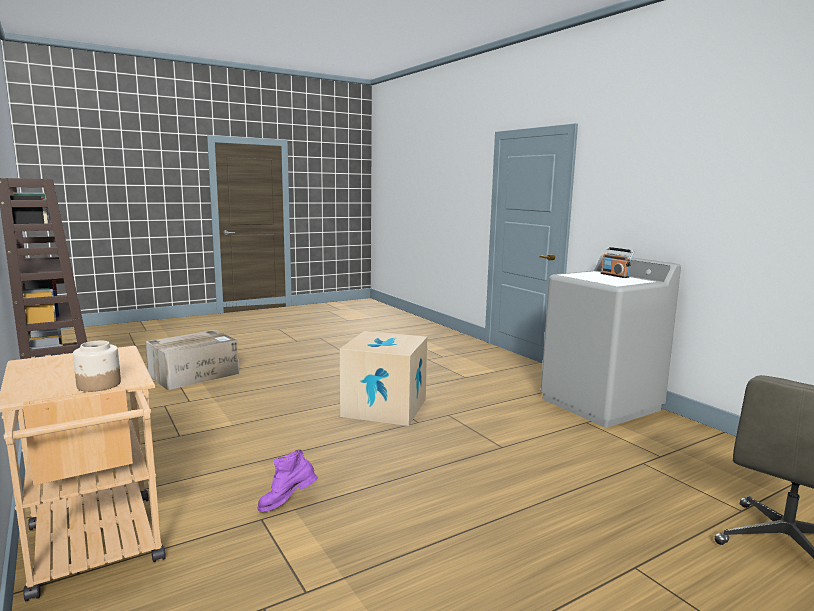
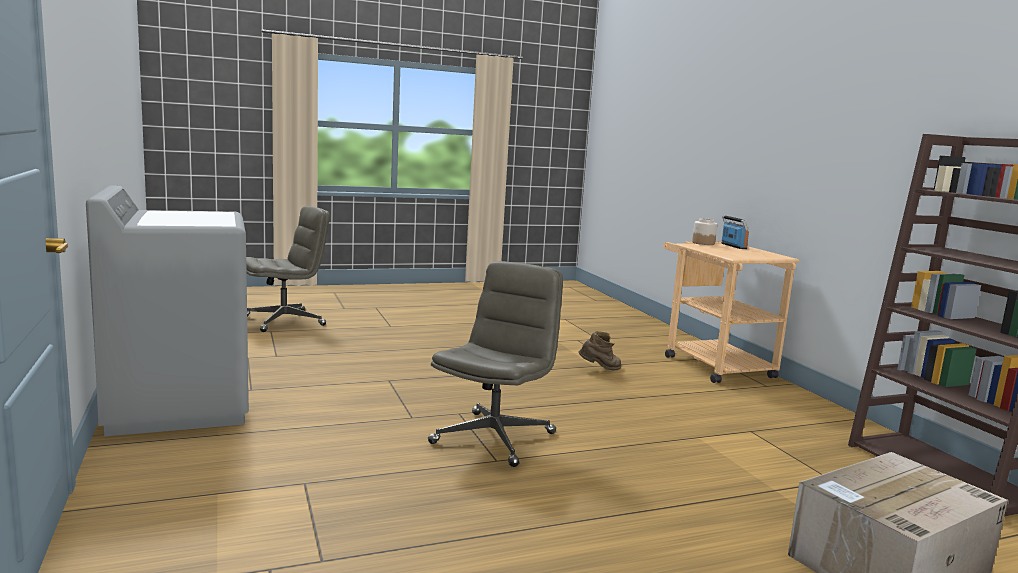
camera: 170 degrees left, 0 degrees up
purple boot [257,449,318,512] -> brown boot [579,331,621,371]
cardboard box [340,331,427,426] -> grey office chair [428,261,563,467]
radio [601,247,634,278] -> radio moved to [722,215,749,249]

